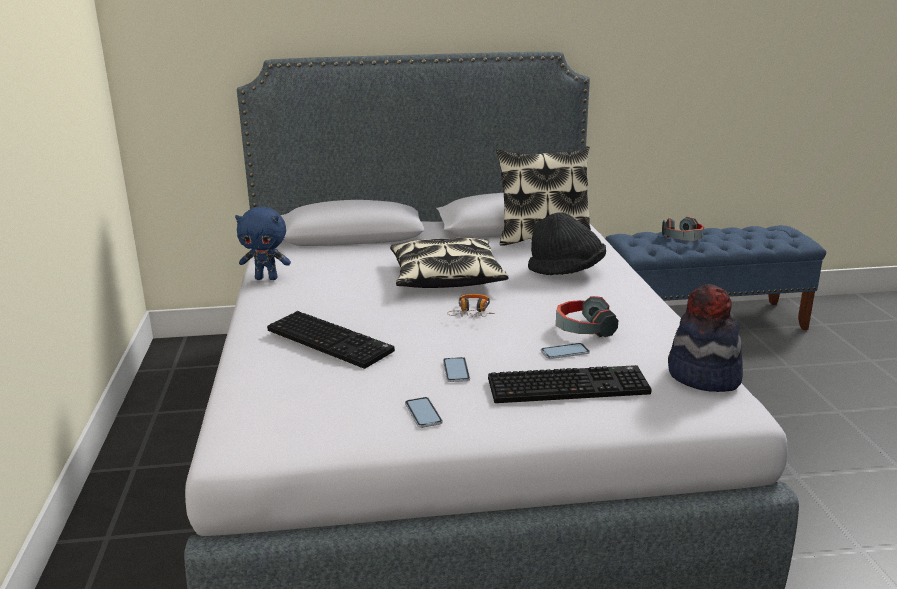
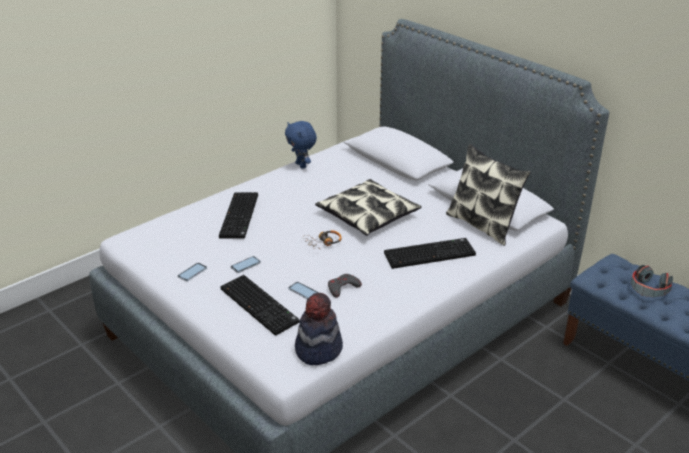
camera: 55 degrees right, 10 degrees up
black hat [528,212,606,275] -> keyboard [384,238,476,269]
headphones [556,296,618,337] -> grey game controller [328,274,362,298]

